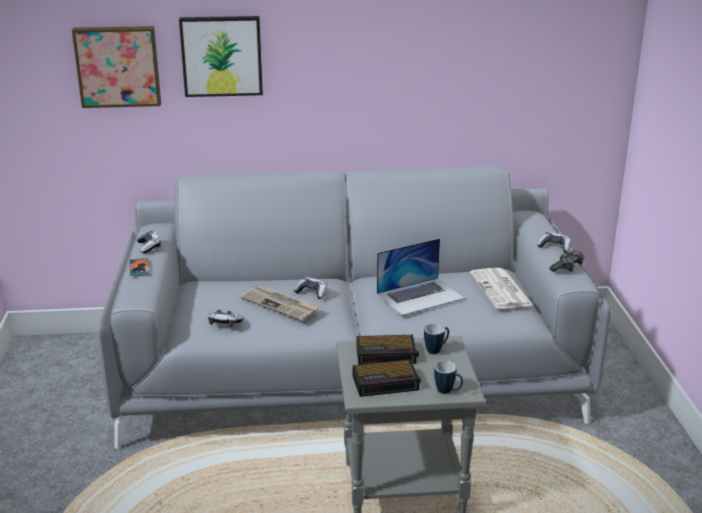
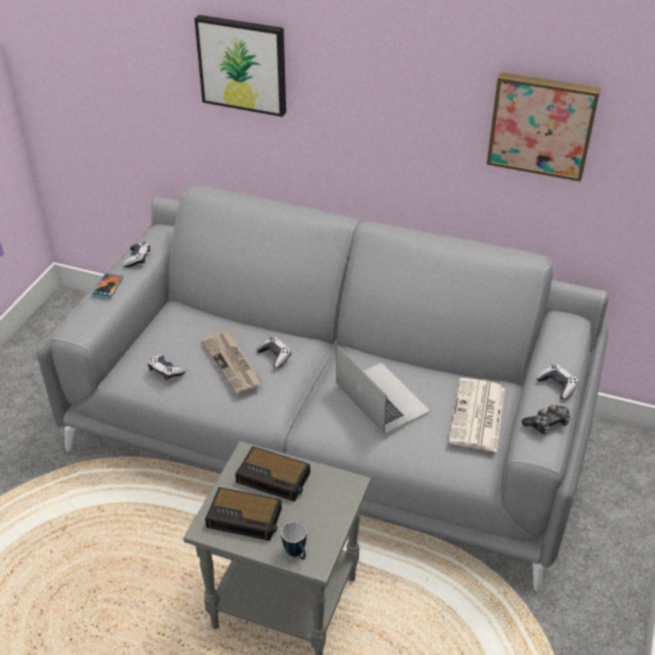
camera: 25 degrees right, 15 degrees up
picture [72,26,161,108] -> picture moved to [487,72,601,182]
laptop [377,238,465,316] -> laptop turned 120 degrees counterclockwise [336,345,431,434]
mug [424,323,449,354] -> none

